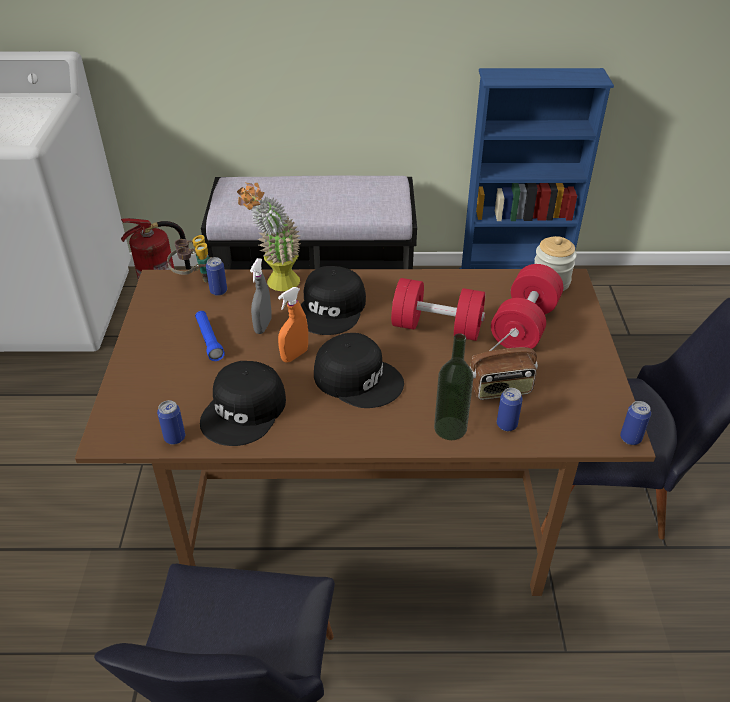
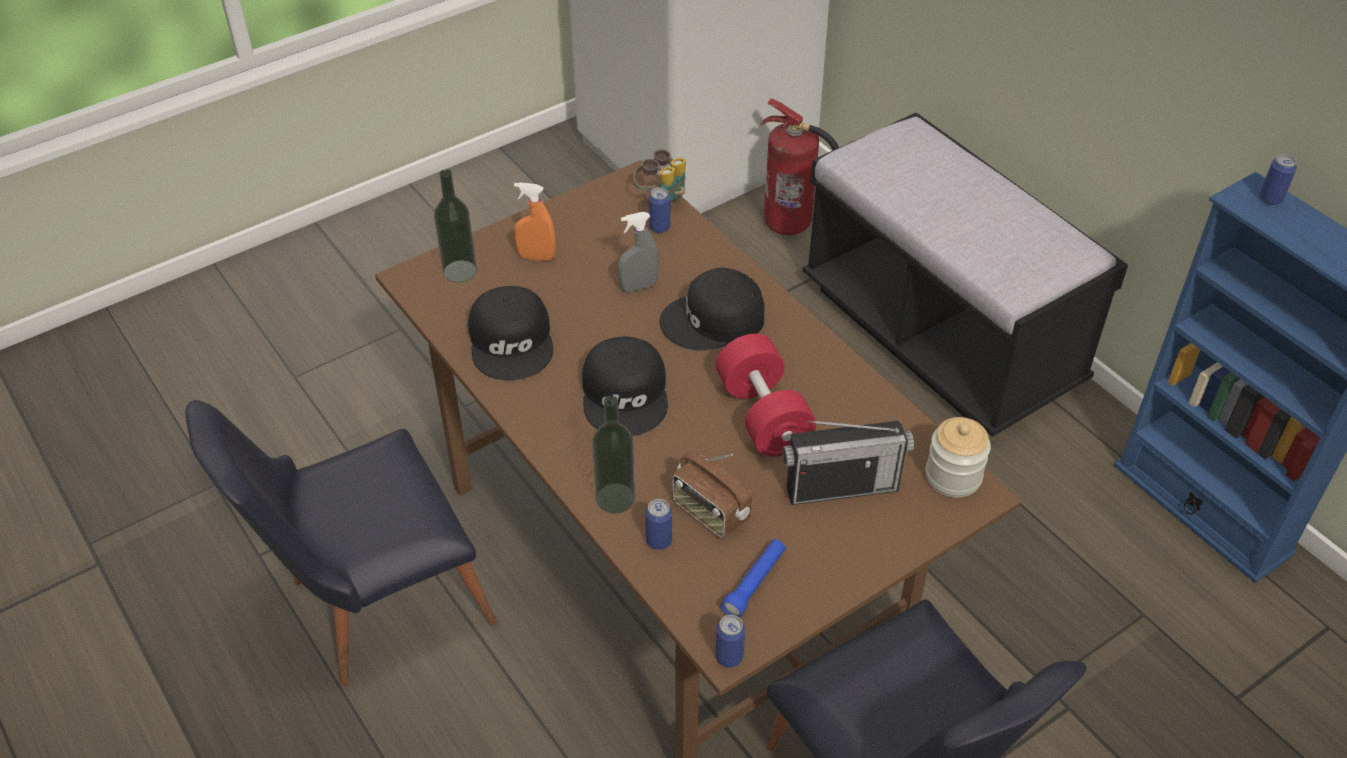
camera: 55 degrees right, 5 degrees up
can [157,400,185,445] -> can moved to [1260,154,1297,205]
blue flashlight [195,311,225,361] -> blue flashlight moved to [721,539,786,618]
black cap [200,361,286,446] -> black cap turned 90 degrees counterclockwise [468,286,553,380]
potted plant [237,182,300,291] -> none
orange spray bottle [278,287,308,362] -> orange spray bottle moved to [514,182,556,261]
red dumbbell [491,264,563,349] -> radio [782,420,914,505]
none -> bottle [434,169,477,283]

